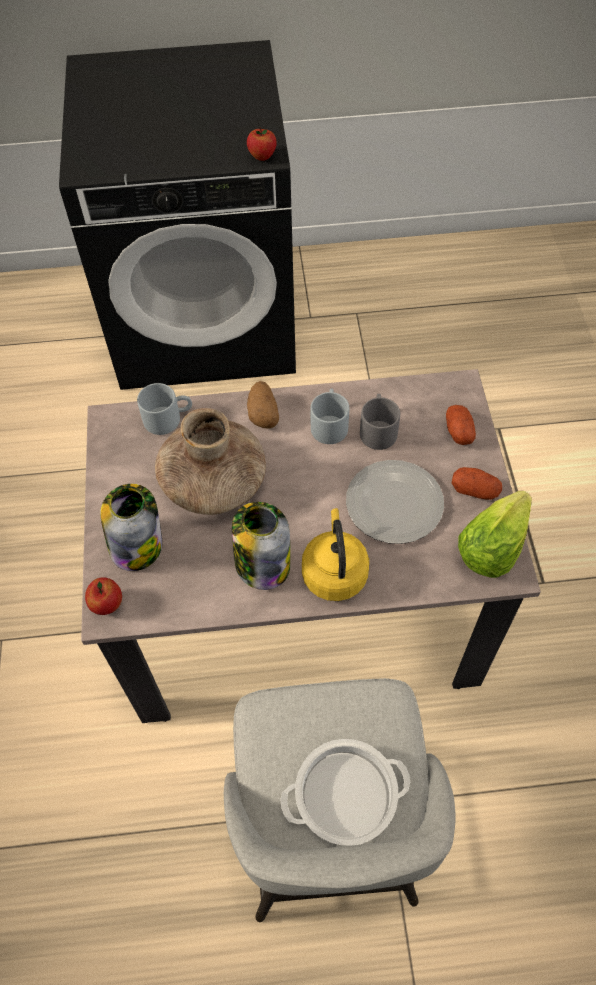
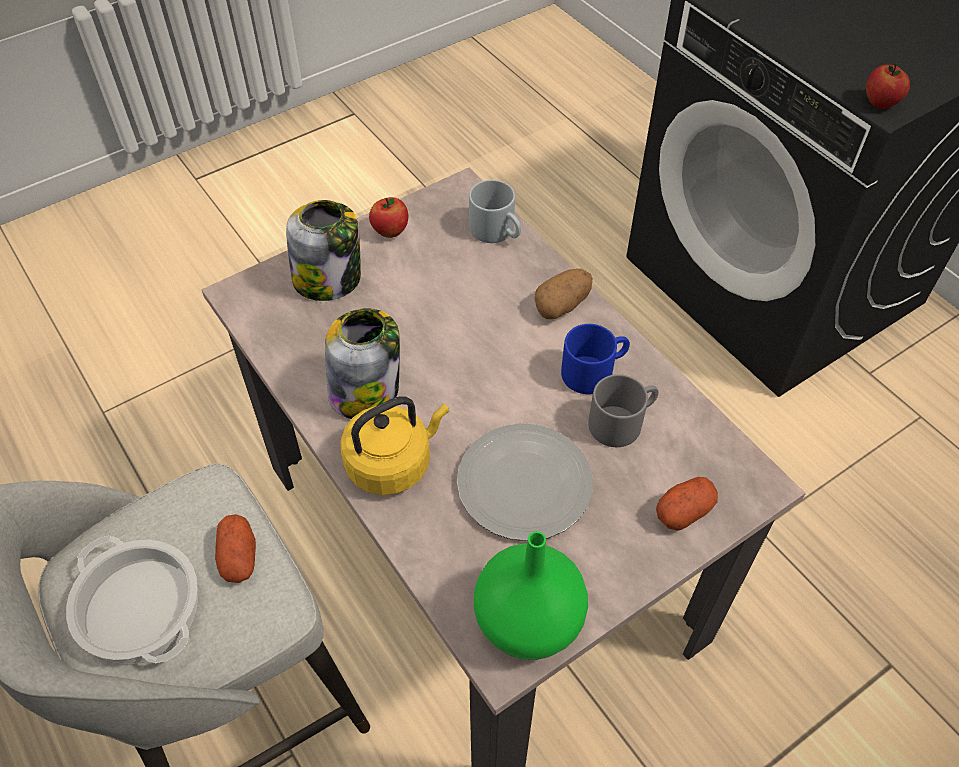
camera: 60 degrees right, 5 degrees down
apple [85,577,122,615] -> apple moved to [369,197,408,238]
brown vase [155,408,266,515] -> none
grey mug [311,389,349,444] -> blue mug [561,324,630,394]
potato [452,467,502,500] -> potato moved to [215,514,256,583]
lettuce [458,491,532,578] -> green vase [474,531,588,660]

